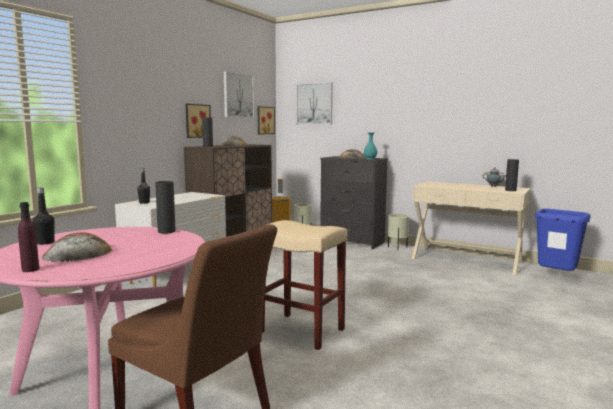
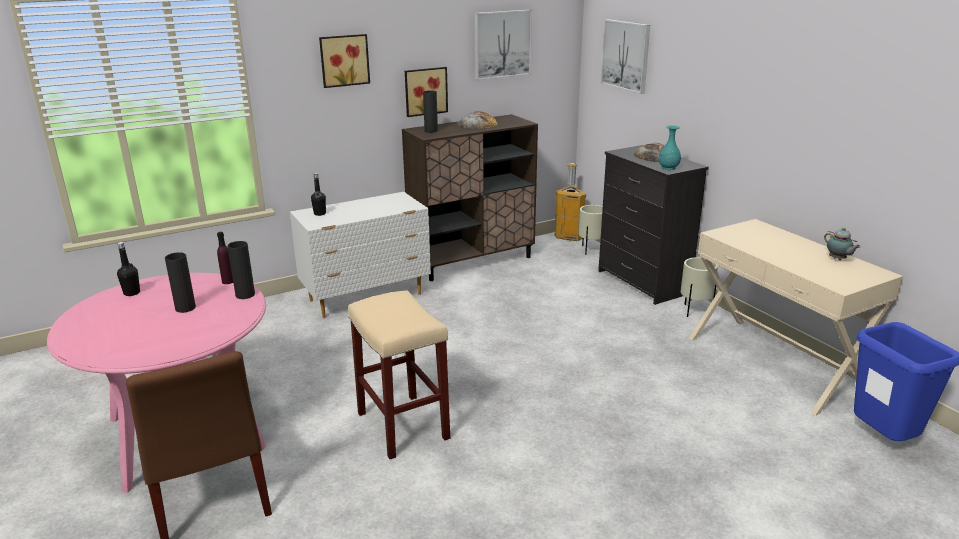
camera: 30 degrees right, 15 degrees up
purple bottle [18,202,39,272] -> purple bottle moved to [217,232,233,284]
bread [41,232,112,262] -> none
picture [258,106,275,134] -> picture moved to [319,34,370,88]
black vase [505,159,519,191] -> black vase moved to [165,252,196,313]

